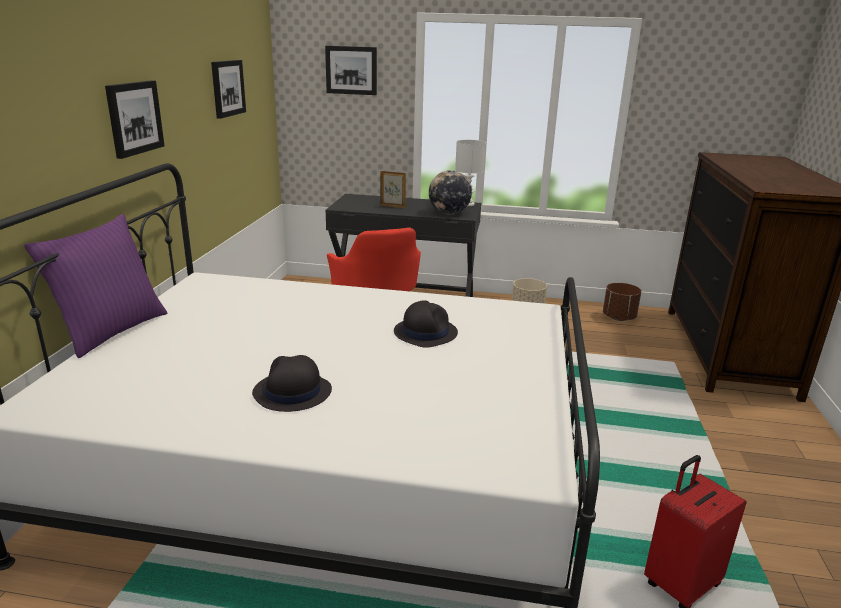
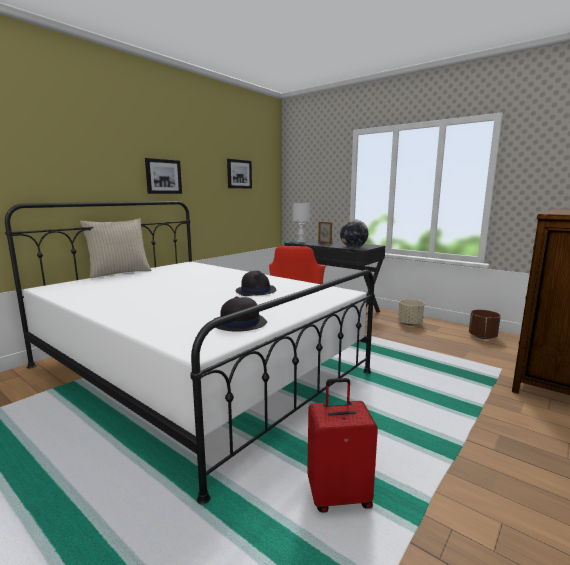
camera: 30 degrees right, 10 degrees down
purple pillow [24,214,168,358] -> beige pillow [80,218,152,278]
black hat [252,355,332,412] -> black hat moved to [213,296,267,331]
picture [325,46,377,95] -> none
white table lamp [455,140,486,206] -> white table lamp moved to [293,203,310,242]

